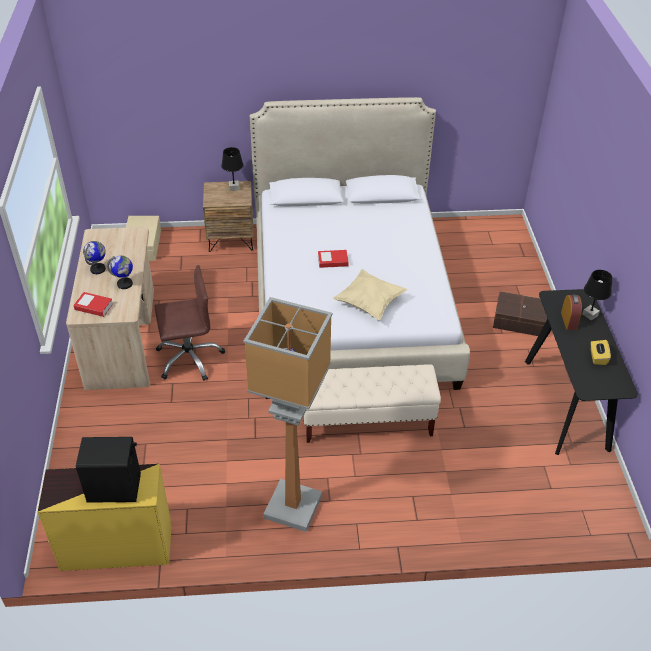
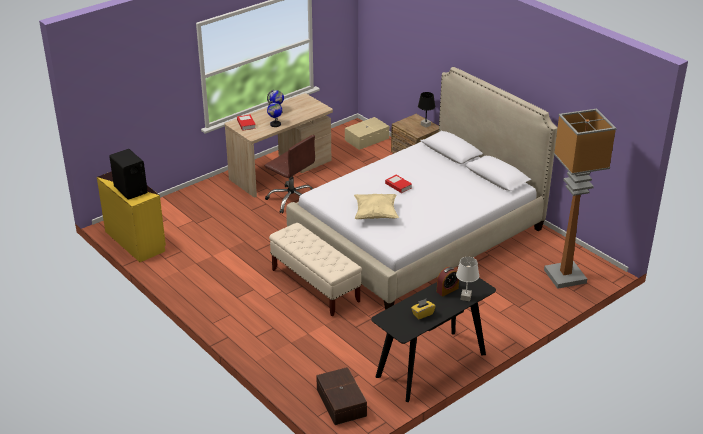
camera: 55 degrees right, 10 degrees down
floor lamp [243,297,332,532] -> floor lamp moved to [544,109,617,289]
brown storage box [493,291,548,336] -> brown storage box moved to [316,367,367,425]
black table lamp [582,270,613,320] -> white table lamp [456,257,479,301]

